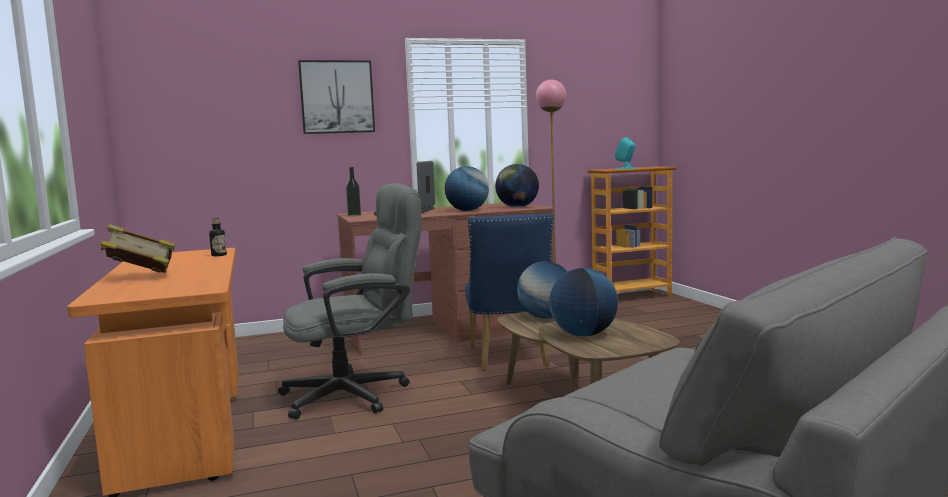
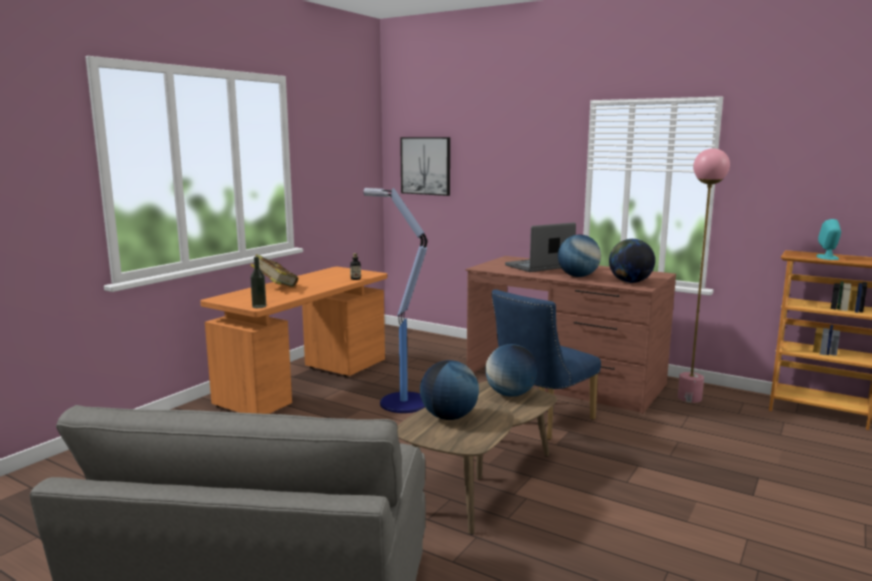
camera: 50 degrees right, 5 degrees up
grey office chair [278,183,421,420] -> floor lamp [364,188,427,413]
picture [298,60,375,134] -> picture moved to [400,137,450,196]
bottle [346,167,361,216] -> bottle moved to [250,257,266,308]

